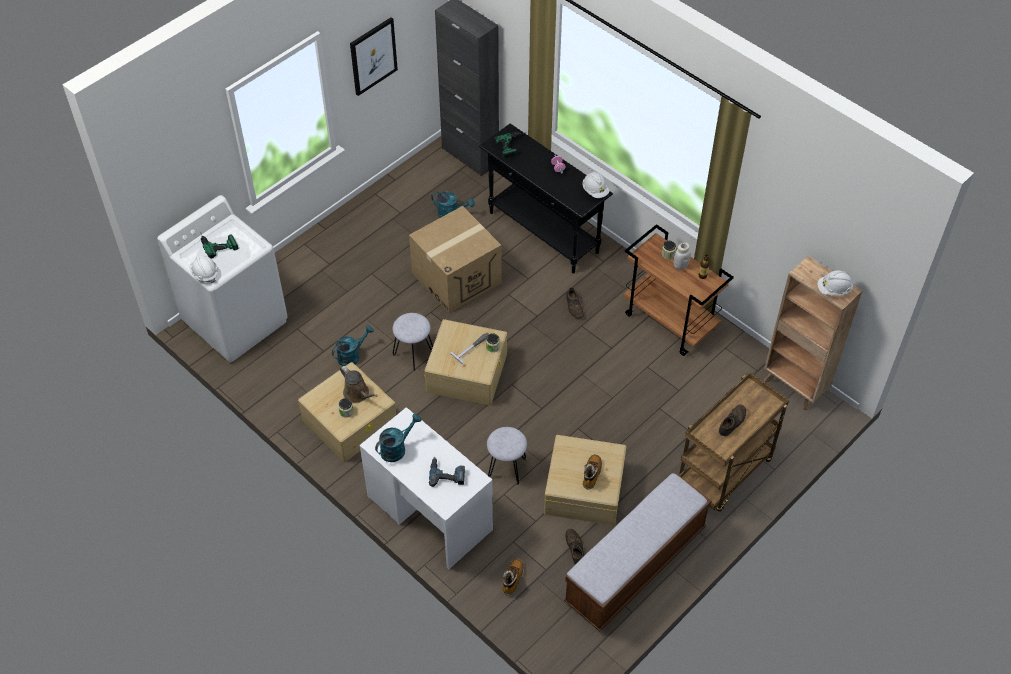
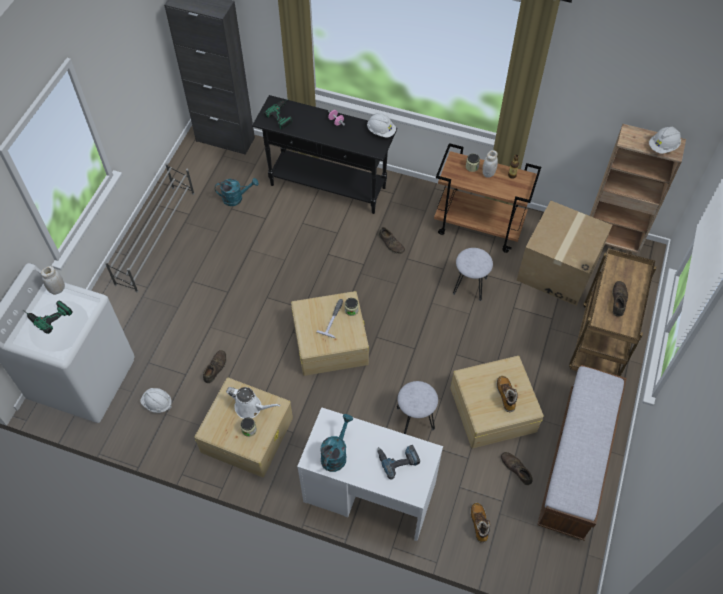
camera: 25 degrees left, 5 degrees up
white hard hat [189,255,218,283] -> white hard hat moved to [140,388,172,413]
turquoise watering can [332,325,374,366] -> brown shoe [203,350,227,383]
brown watering can [340,366,378,403] -> white watering can [226,387,281,419]
picture [350,17,398,96] -> none
grey stool [393,313,433,371] -> grey stool moved to [453,248,493,301]
cardboard box [409,206,502,313] -> cardboard box moved to [517,201,612,306]
none -> white jar [41,266,65,295]
none -> grey shoe rack [105,163,195,293]

